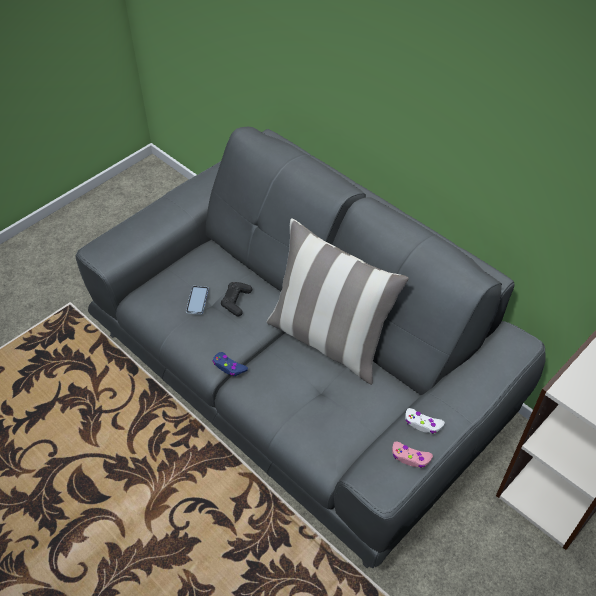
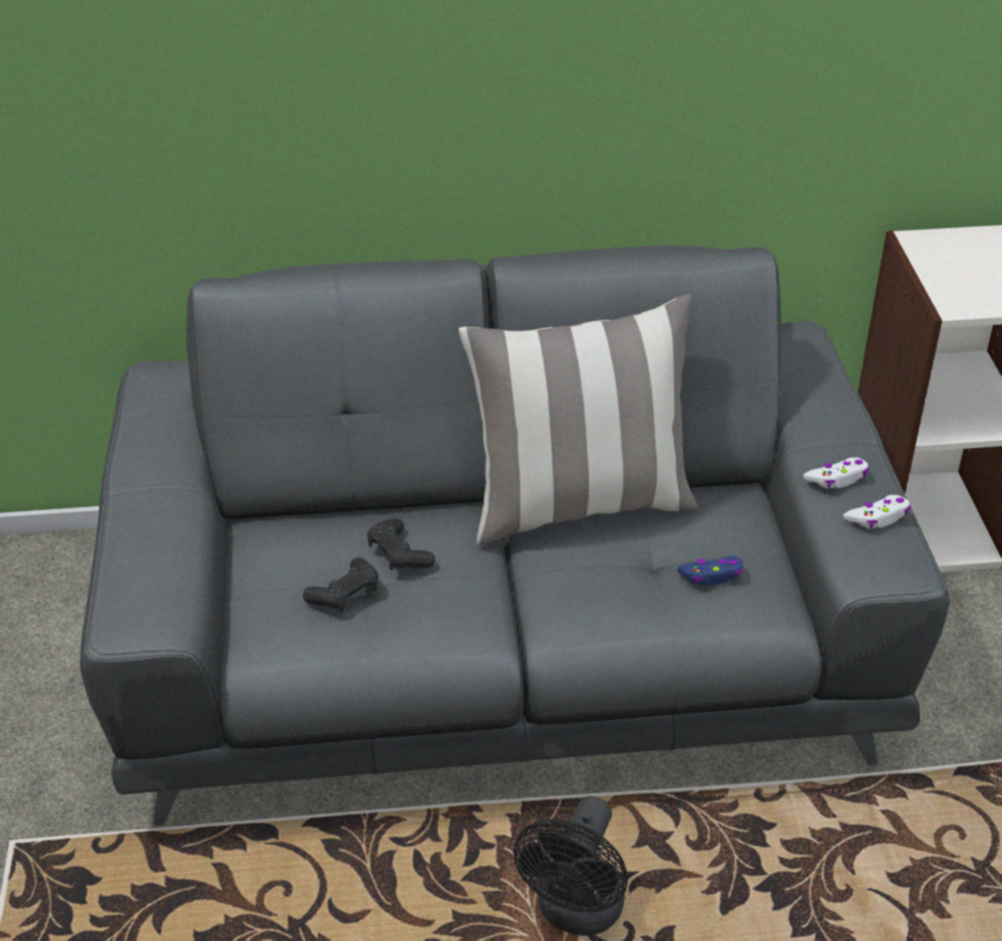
camera: 50 degrees left, 10 degrees down
phone [186,286,209,315] -> black game controller [303,557,379,612]
blue game controller [212,352,248,376] -> blue game controller moved to [677,556,743,586]
pink game controller [392,441,433,468] -> white game controller [843,495,911,528]
none -> black fan [513,796,628,936]

